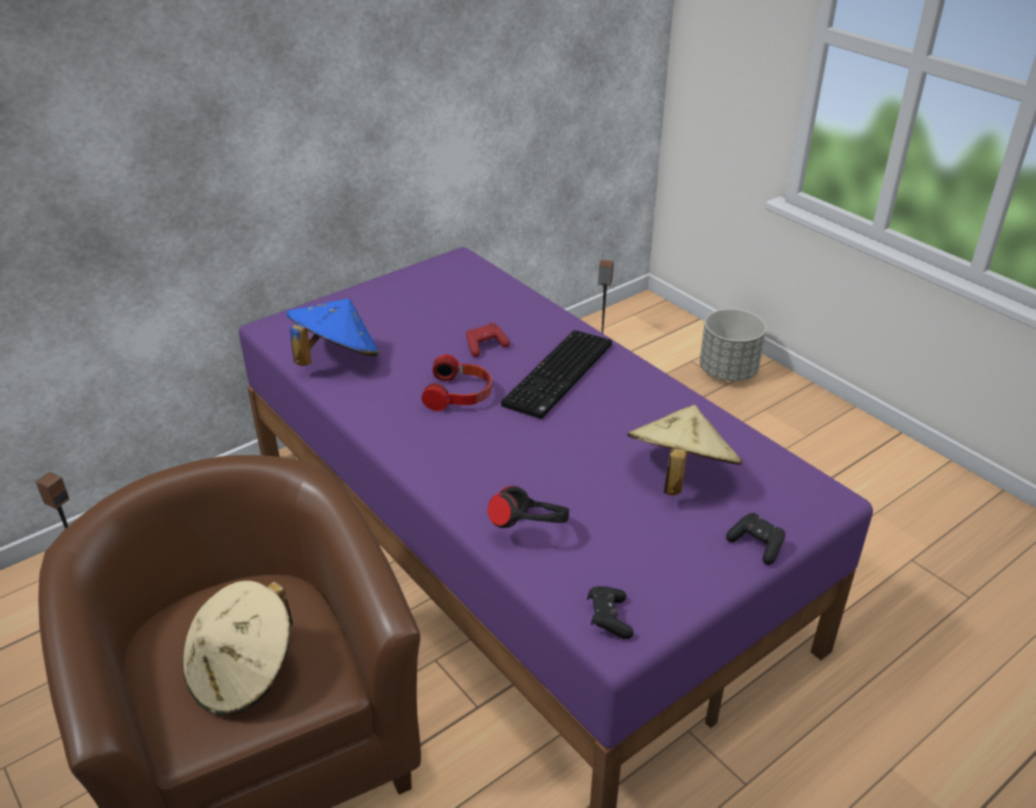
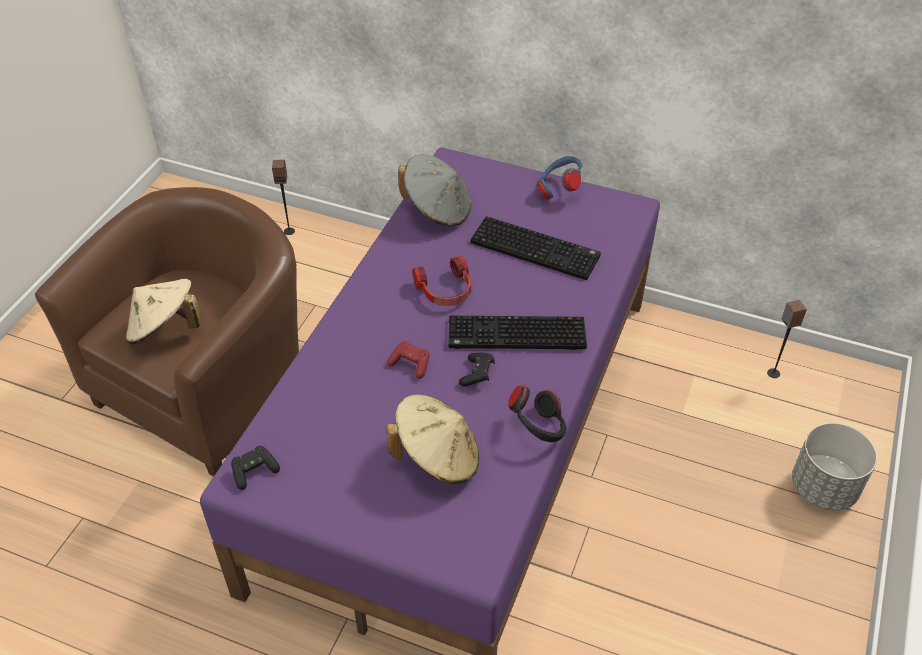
camera: 60 degrees right, 10 degrees up
blue hat [286,299,380,366] -> grey hat [398,154,471,226]
red game controller [466,323,510,357] -> red game controller moved to [387,341,430,379]
black headphones [488,486,569,528] -> black headphones moved to [508,385,567,442]
black game controller [726,513,785,565] -> black game controller moved to [459,353,495,387]
none -> keyboard [470,216,601,280]
none -> blue headphones [536,156,582,199]

